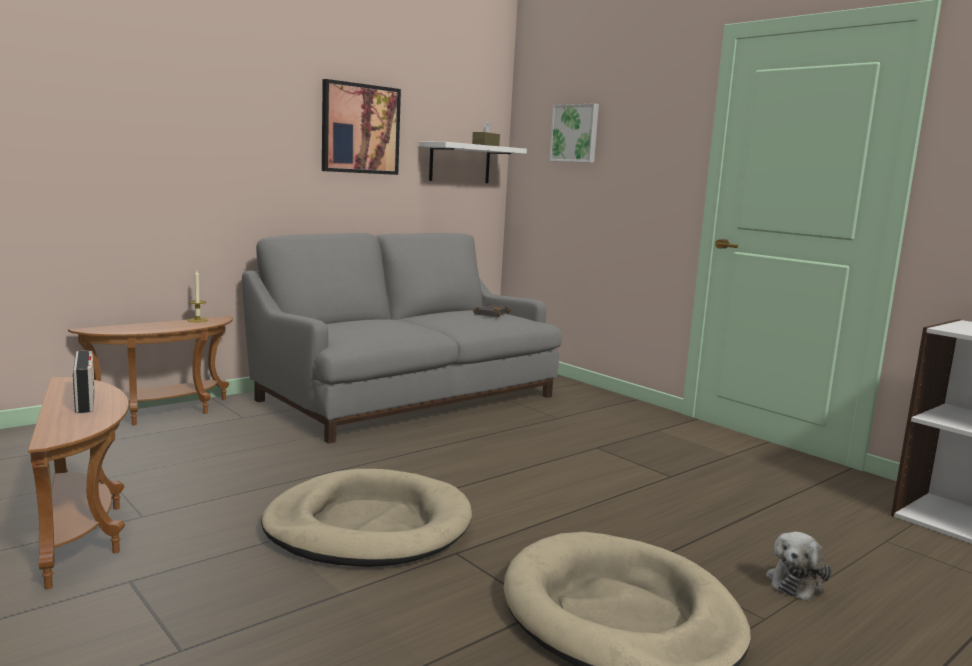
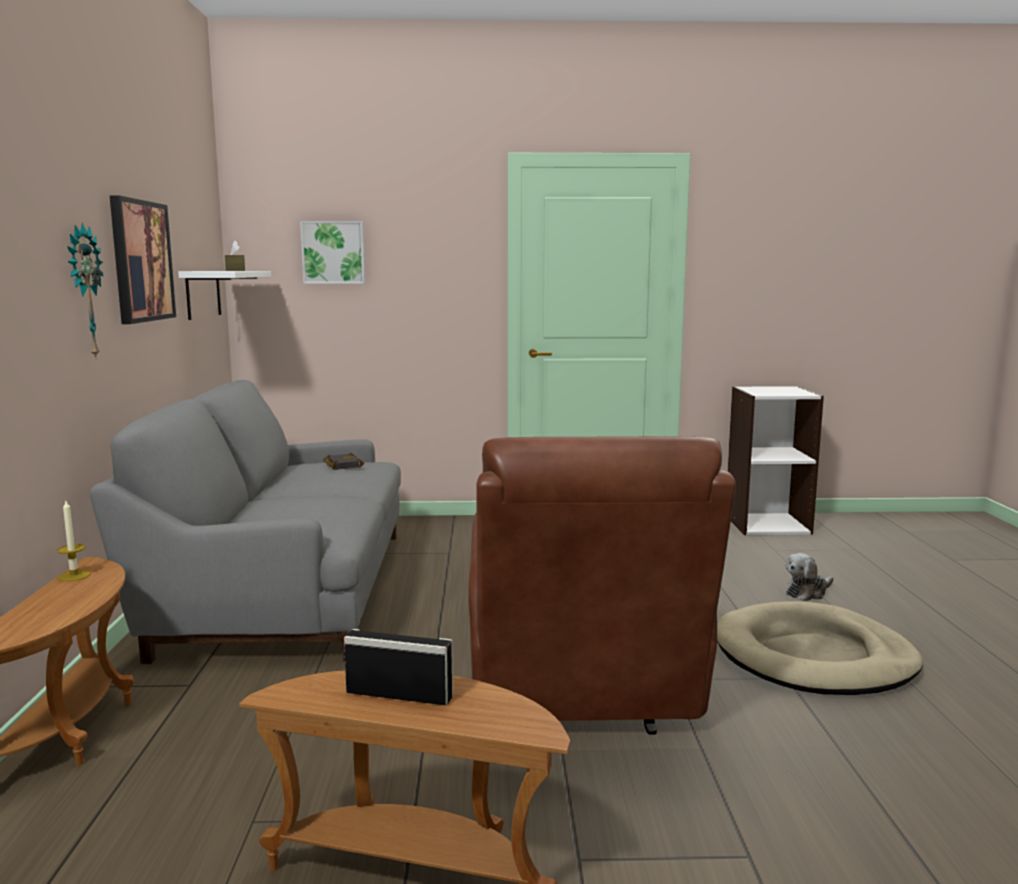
camera: 50 degrees left, 0 degrees up
beige dog bed [261,469,472,567] -> brown armchair [468,436,736,735]
plush toy [766,532,832,601] -> plush toy turned 75 degrees clockwise [786,553,833,601]
none -> wall clock [67,223,103,358]

